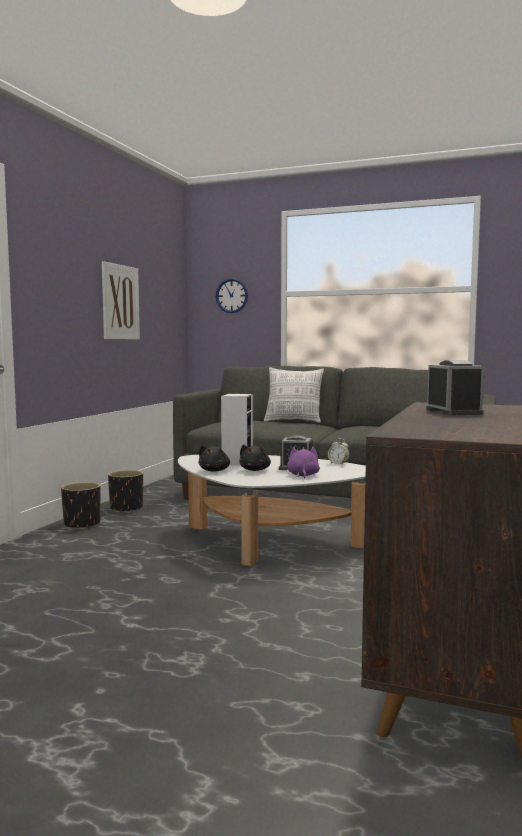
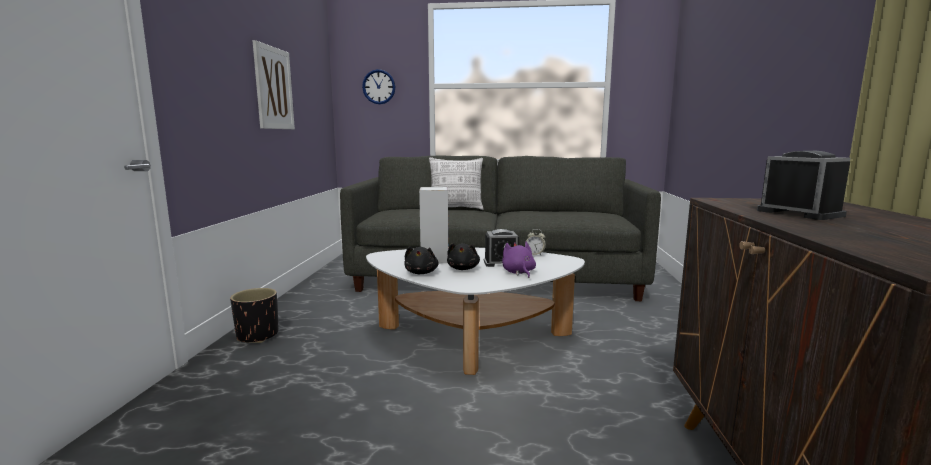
camera: 15 degrees left, 5 degrees up
black planter [108,470,143,513] -> none

